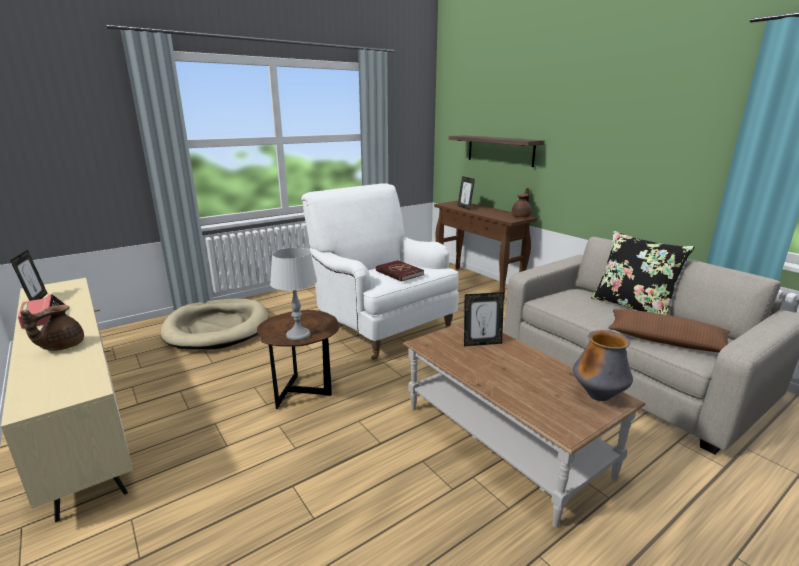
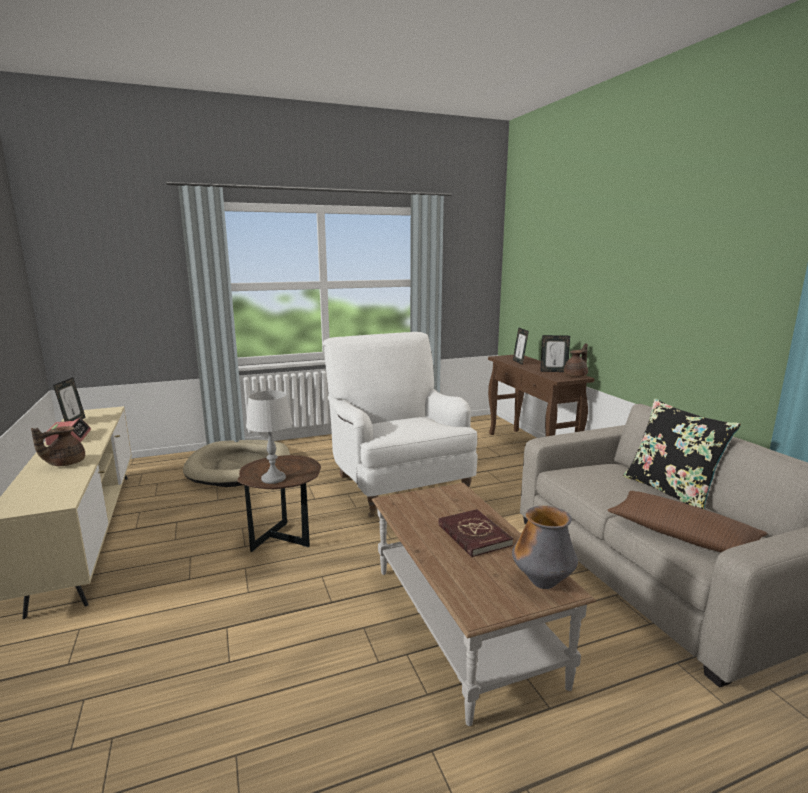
camera: 15 degrees right, 5 degrees down
red book [376,260,424,282] -> red book moved to [438,509,513,557]
shelf [449,135,545,167] -> none
picture frame [464,292,504,346] -> picture frame moved to [540,335,570,372]

